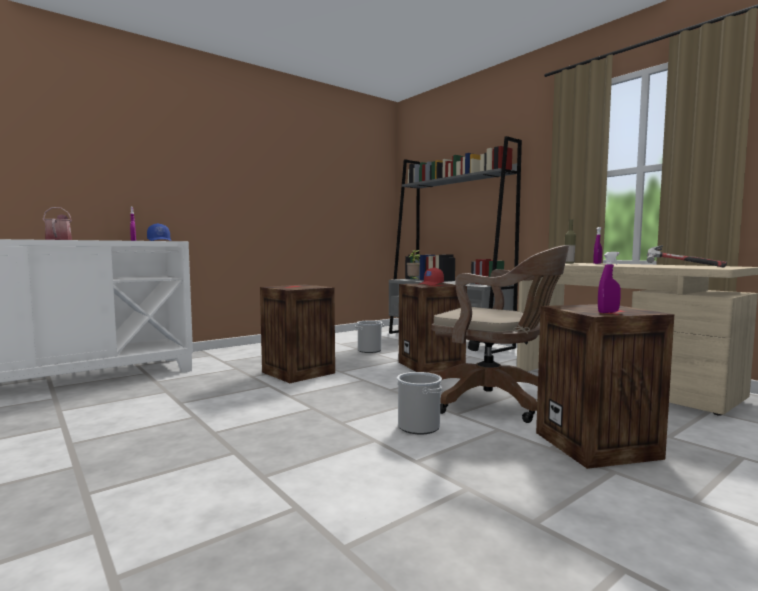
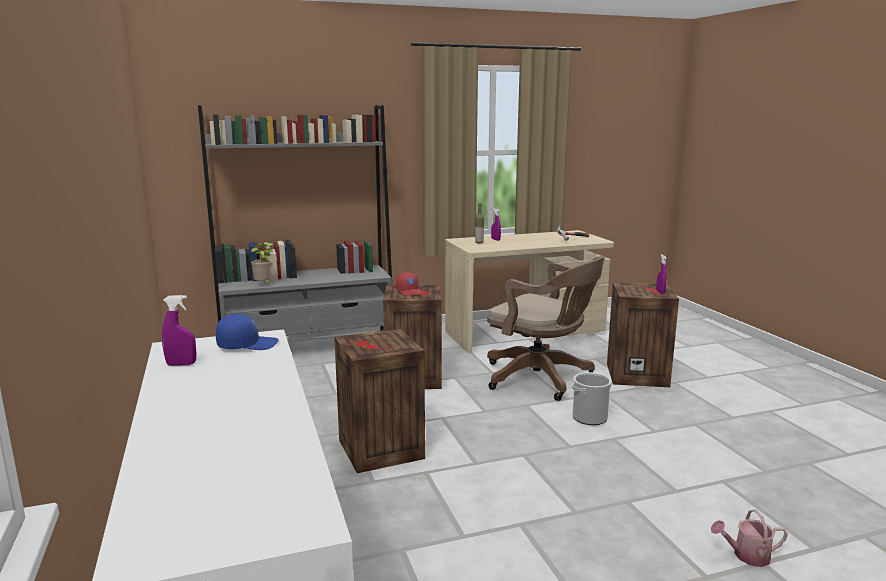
camera: 70 degrees left, 10 degrees up
watering can [42,207,72,240] -> watering can moved to [711,510,788,567]
bucket [355,320,384,353] -> none
brown office chair [428,245,569,423] -> brown office chair turned 75 degrees clockwise [487,256,605,401]

